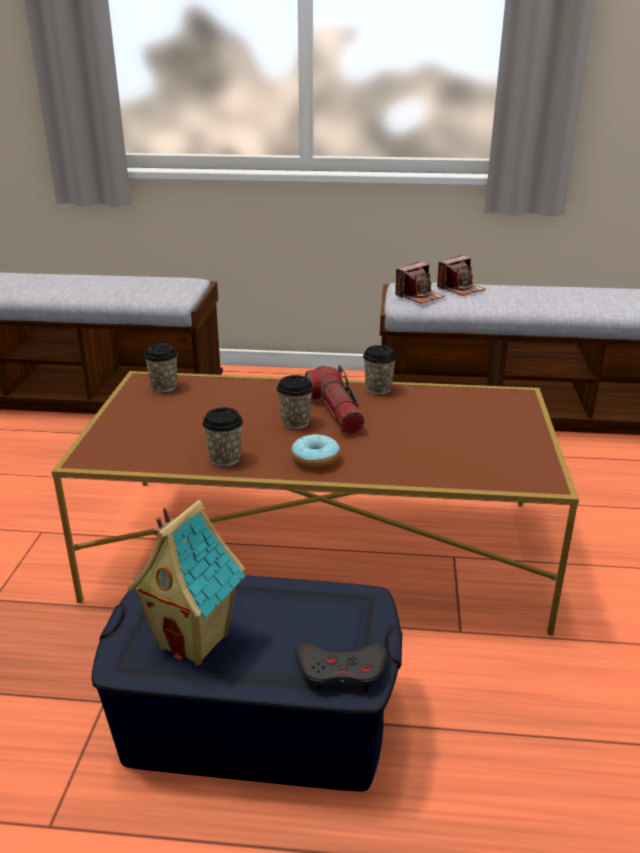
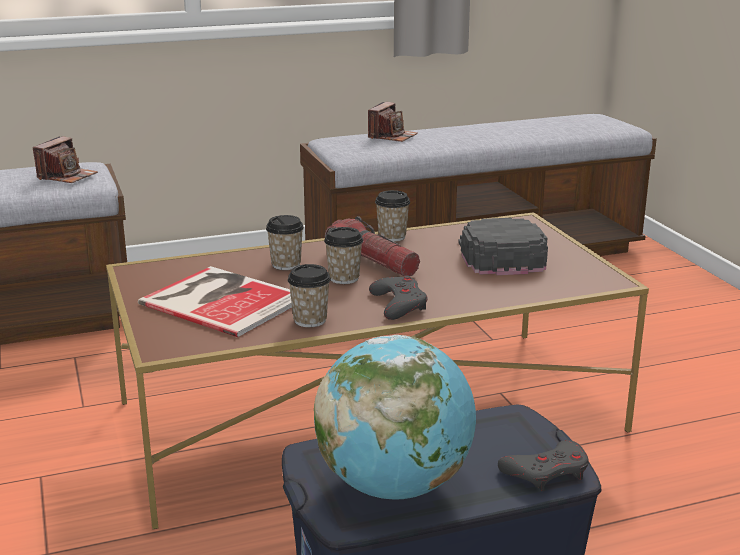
camera: 25 degrees left, 5 degrees down
toy house [127,500,246,666] -> globe [314,335,476,500]
cup [144,343,178,393] -> cup moved to [266,215,304,270]
donut [291,434,340,469] -> grey game controller [369,276,428,320]
camera [395,262,445,304] -> camera moved to [33,136,98,183]
none -> book [138,266,292,337]
none -> black cap [459,218,548,275]

